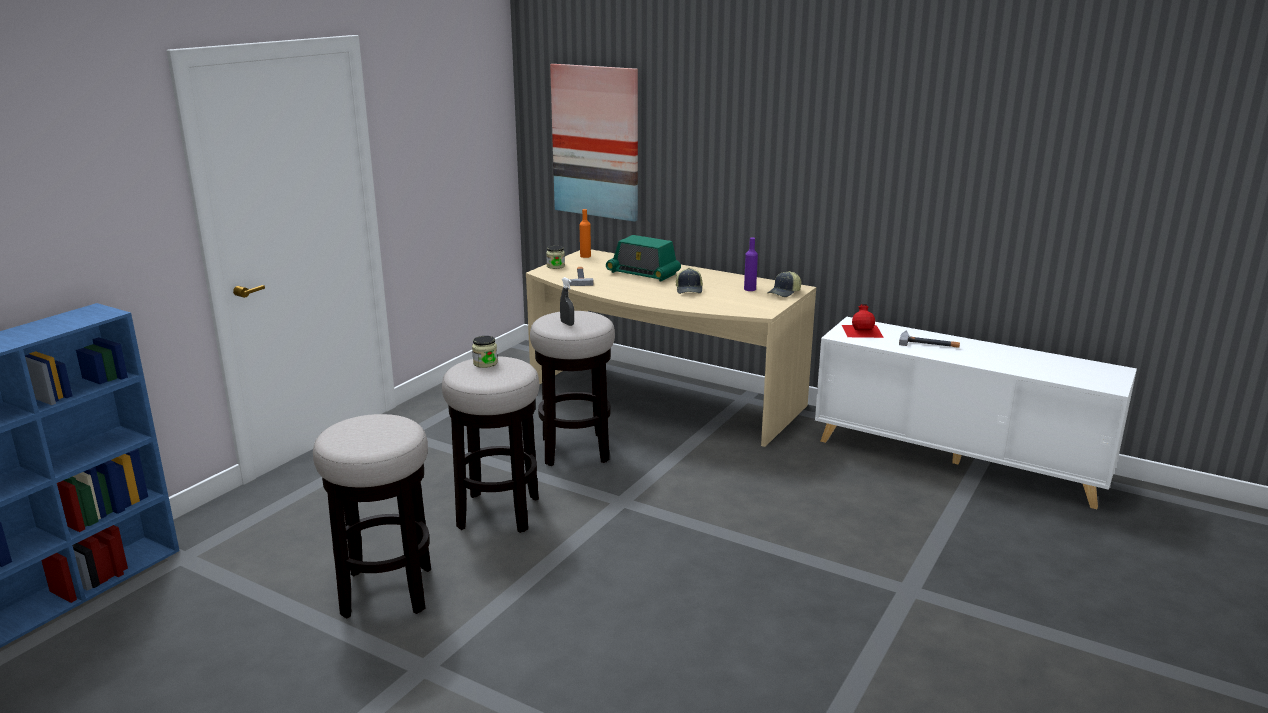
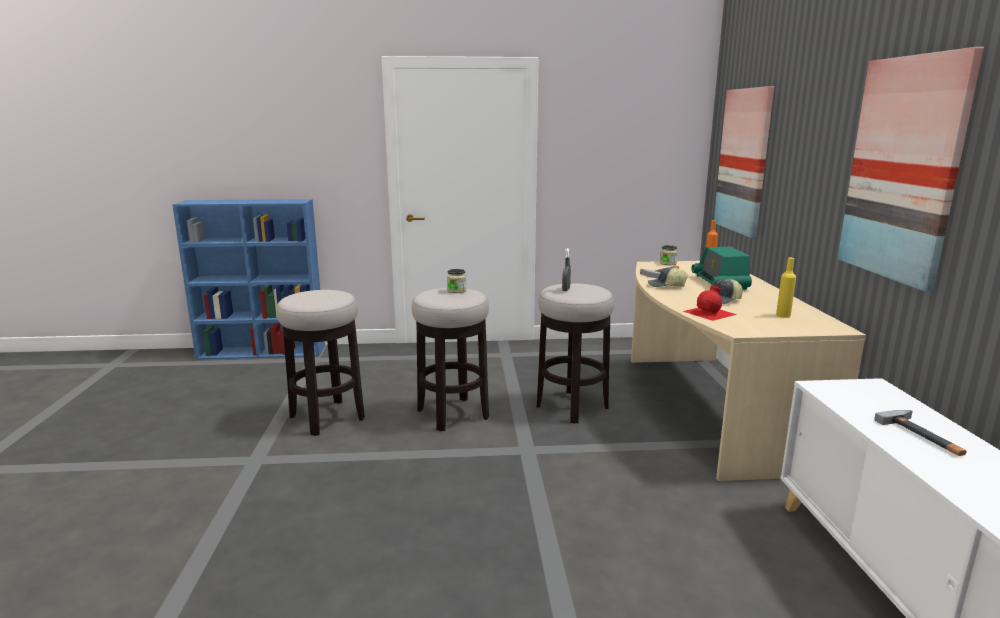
camera: 55 degrees right, 5 degrees down
purple bottle [744,237,758,291] -> yellow bottle [776,258,796,318]
cap [768,271,801,297] -> cap moved to [648,267,688,287]
red bottle [842,304,884,338] -> red bottle moved to [683,284,737,321]
none -> picture [838,47,984,292]

